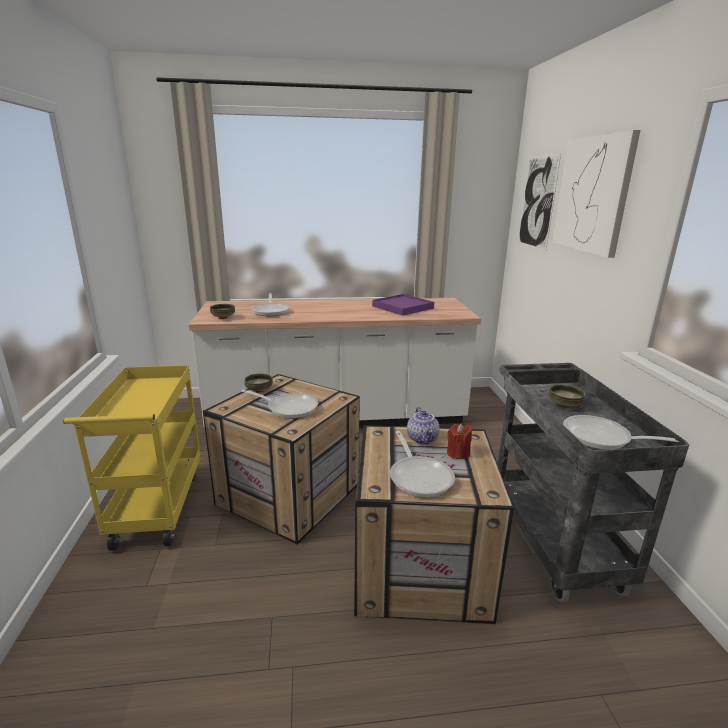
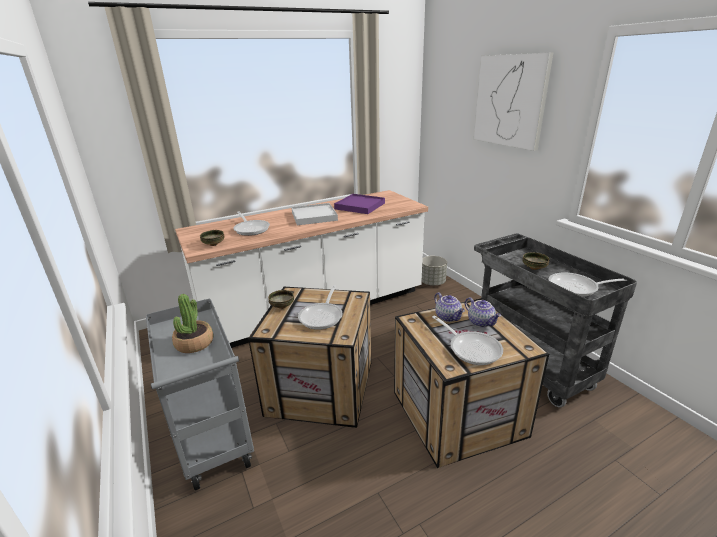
camera: 20 degrees left, 5 degrees up
yellow cart [63,365,201,551] -> grey cart [146,299,254,490]
frying pan [241,390,318,419] -> frying pan turned 105 degrees clockwise [298,285,342,330]
red candle [447,424,472,459] -> teapot [465,297,501,327]
picture [518,153,561,251] -> none
none -> potted plant [172,294,213,353]
none -> white tray [291,203,338,225]
none -> grey planter [422,256,447,286]

